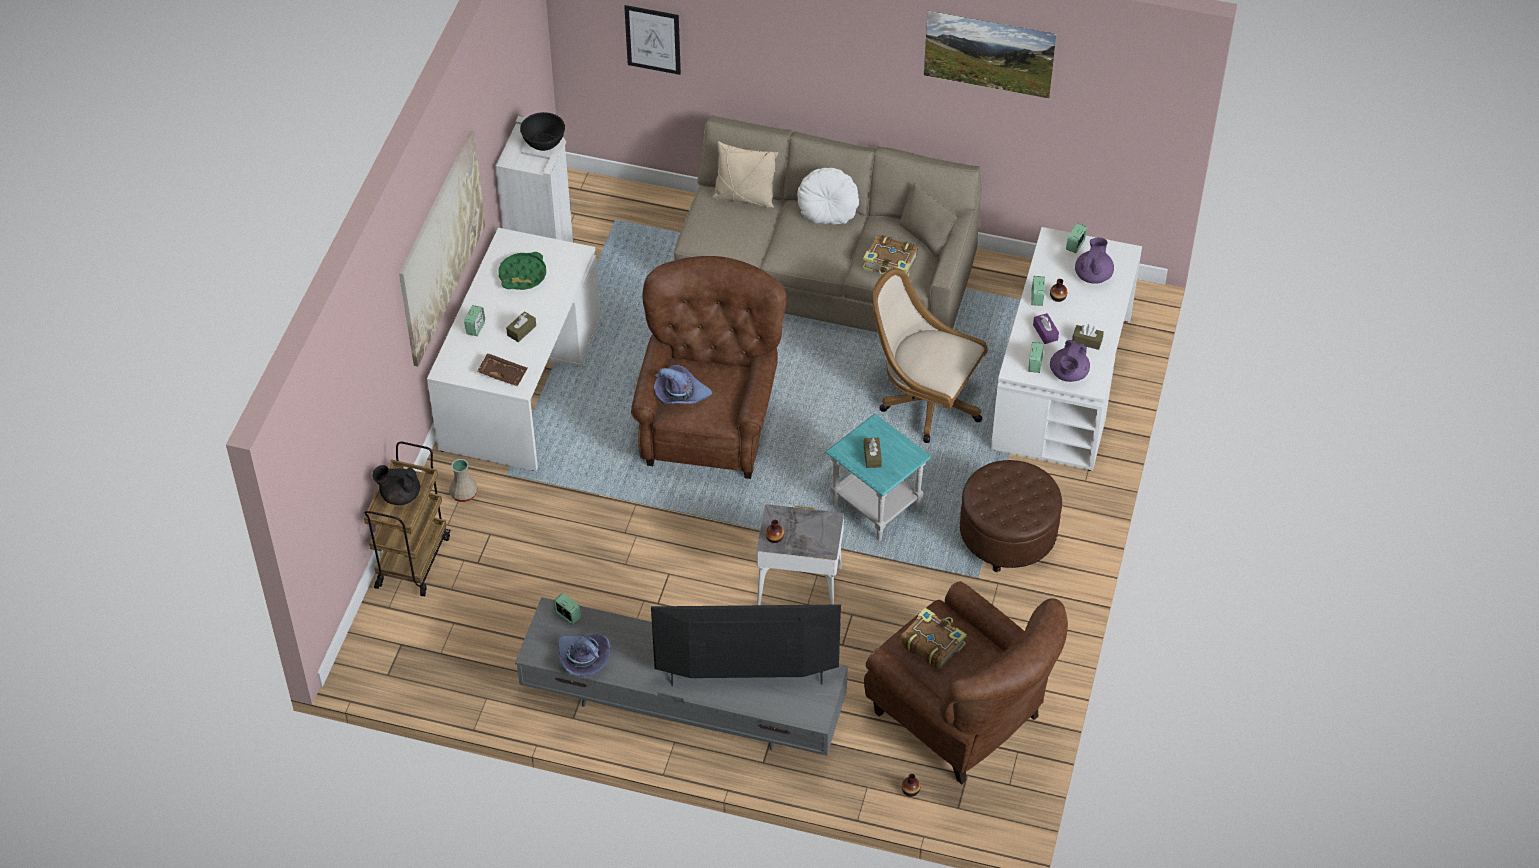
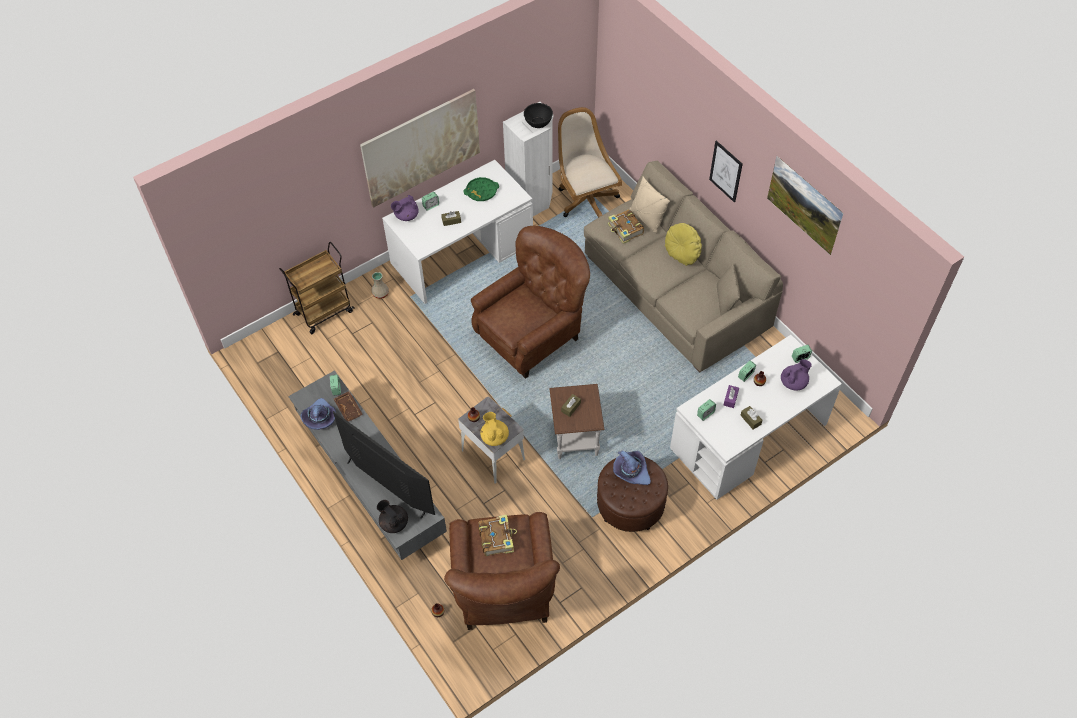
camera: 40 degrees right, 5 degrees up
black teapot [372,465,420,505] -> black teapot moved to [377,500,408,533]
brown tray [477,353,527,386] -> brown tray moved to [334,391,363,422]
picture [624,5,681,75] -> picture moved to [709,141,743,202]
purple hat [654,365,712,404] -> purple hat moved to [613,450,651,485]
white pillow [797,168,859,224] -> yellow pillow [665,223,702,266]
turquoise side table [825,414,932,541] -> brown side table [549,384,605,459]
book [863,235,918,276] -> book moved to [608,209,644,244]
office chair [872,268,988,443] -> office chair moved to [558,107,622,218]
purple teapot [1050,340,1090,382] -> purple teapot moved to [391,195,419,221]
none -> yellow teapot [480,412,509,446]

